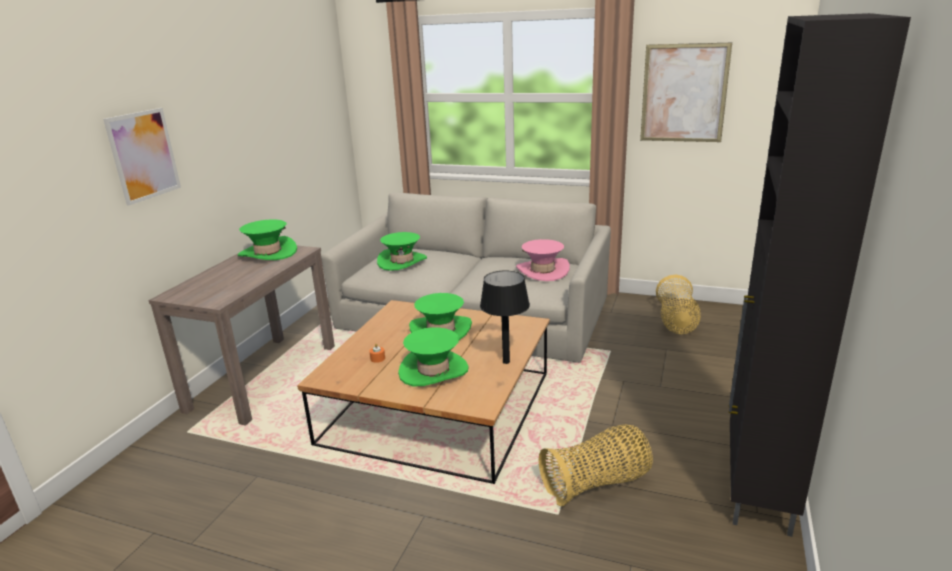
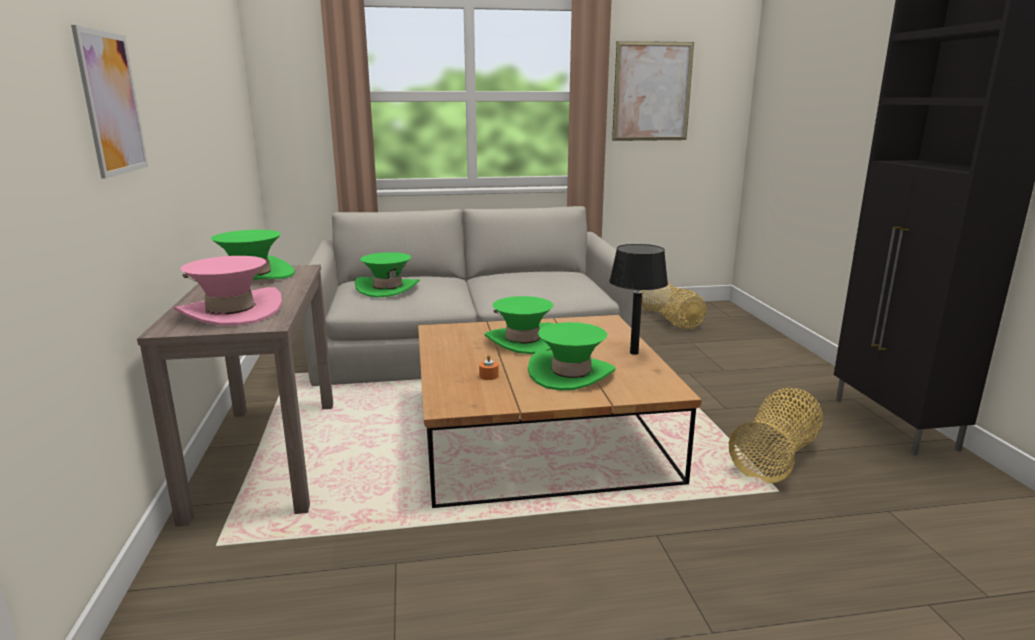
camera: 30 degrees left, 5 degrees down
pink hat [516,239,570,281] -> pink hat moved to [174,256,282,326]

